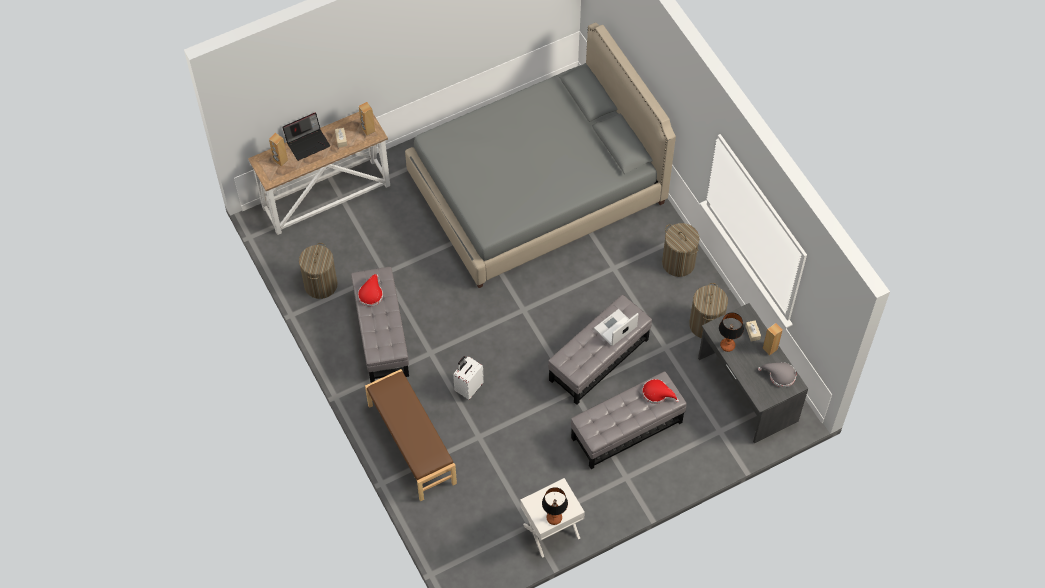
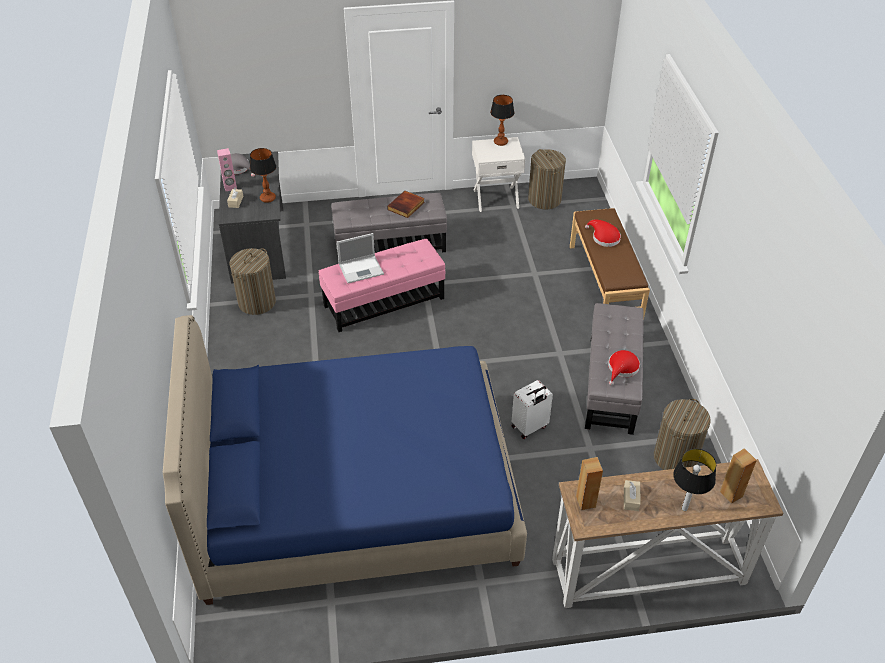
camera: 160 degrees left, 15 degrees down
laptop [282,112,330,161] -> table lamp [673,449,716,511]
grey bed [405,23,676,288] -> blue bed [163,315,527,605]
white suitcase [453,356,484,400] -> white suitcase moved to [512,380,553,439]
grey ottoman [548,295,652,405] -> pink ottoman [319,239,445,332]
red hat [642,379,679,404] -> red hat moved to [585,220,621,247]
laundry basket [662,223,700,277] -> laundry basket moved to [528,149,566,209]
brown speaker [763,323,783,356] -> pink speaker [217,148,237,191]
none -> book [387,191,425,218]

